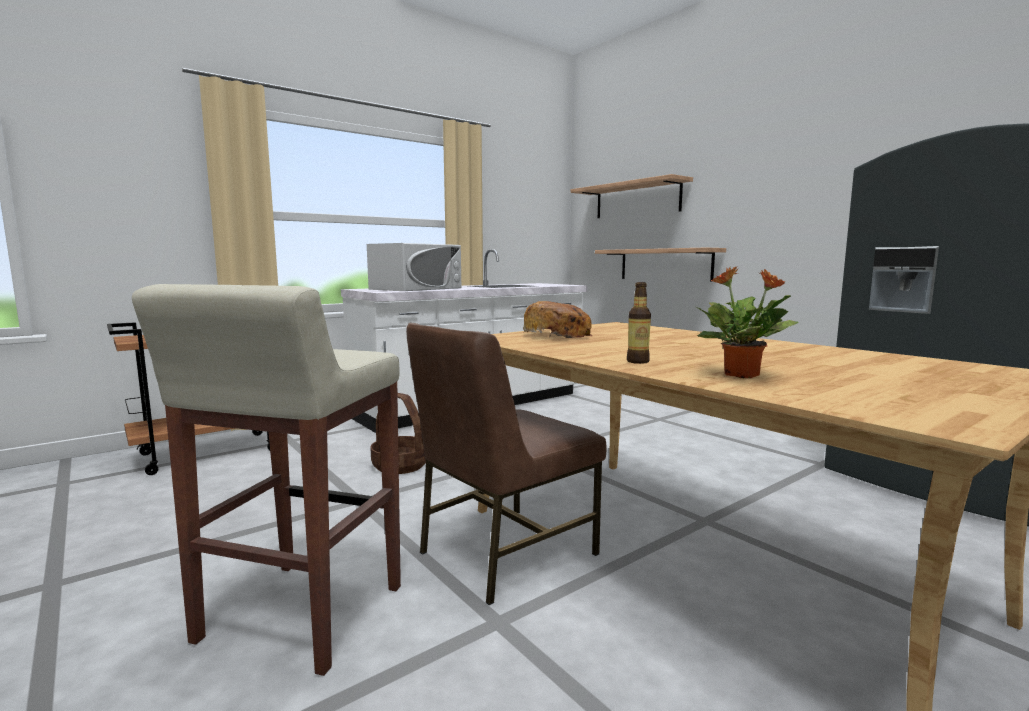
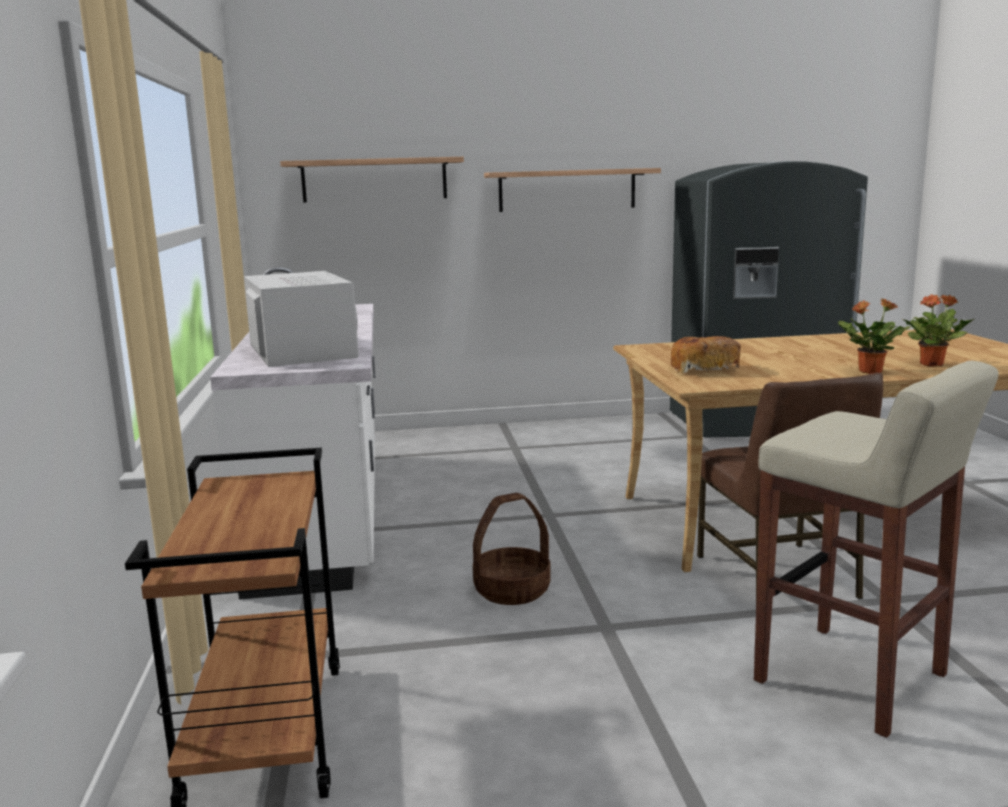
camera: 60 degrees left, 5 degrees up
shelf [595,248,726,281] -> shelf moved to [484,168,661,212]
bottle [627,282,651,364] -> potted plant [838,298,910,374]

